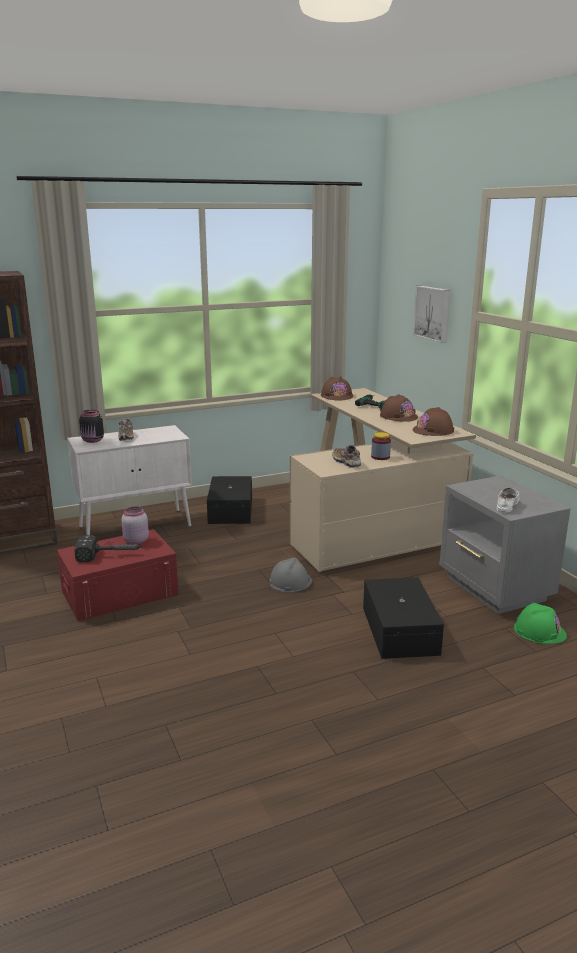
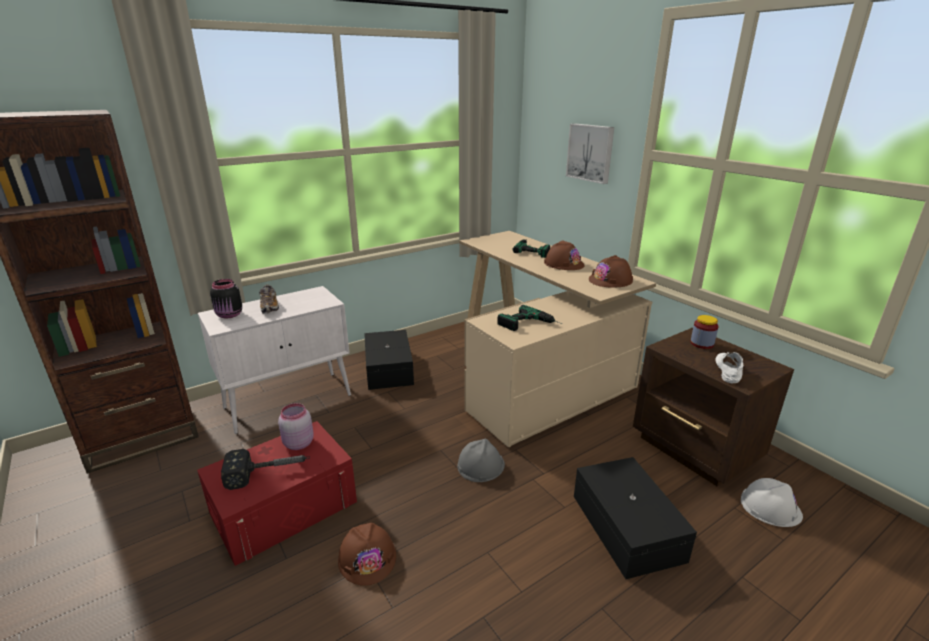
camera: 10 degrees left, 5 degrees up
brown hard hat [321,376,353,401] -> brown hard hat moved to [338,523,396,586]
shoe [332,445,361,468] -> power drill [497,305,562,331]
jar [371,432,391,460] -> jar moved to [690,315,718,349]
grey nightstand [439,476,570,614] -> brown nightstand [633,328,794,486]
green hard hat [514,603,567,644] -> white hard hat [741,478,803,527]

